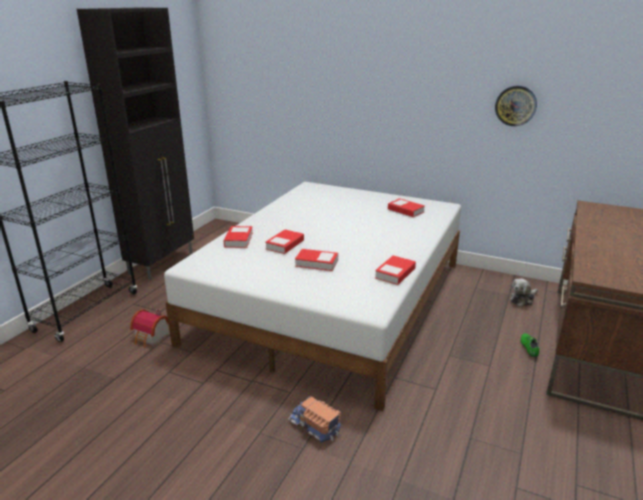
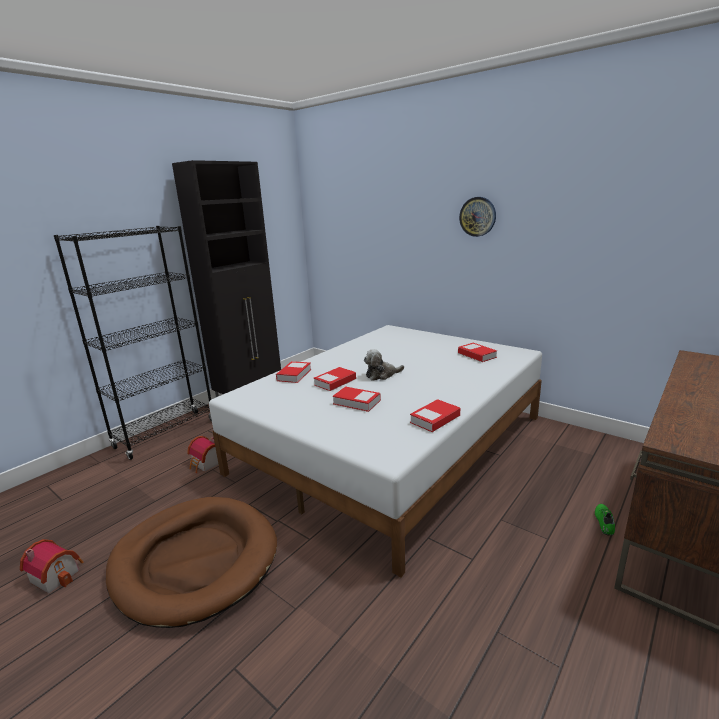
camera: 15 degrees right, 5 degrees down
toy truck [288,396,341,443] -> none
wall clock [495,86,537,126] -> wall clock moved to [459,197,496,237]
plush toy [510,279,538,307] -> plush toy moved to [364,349,404,380]
none -> toy house [20,539,83,594]
none -> brown dog bed [106,497,277,628]

